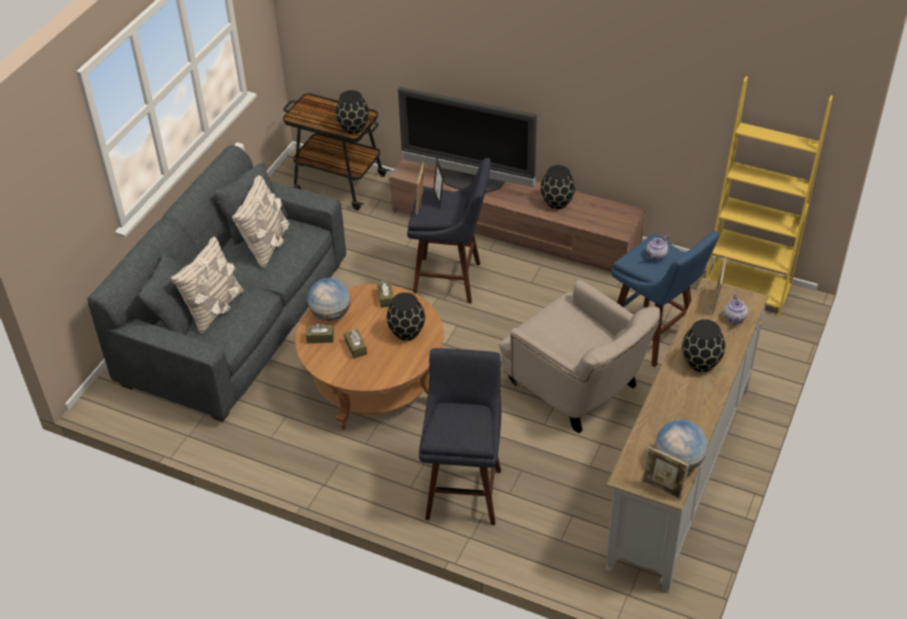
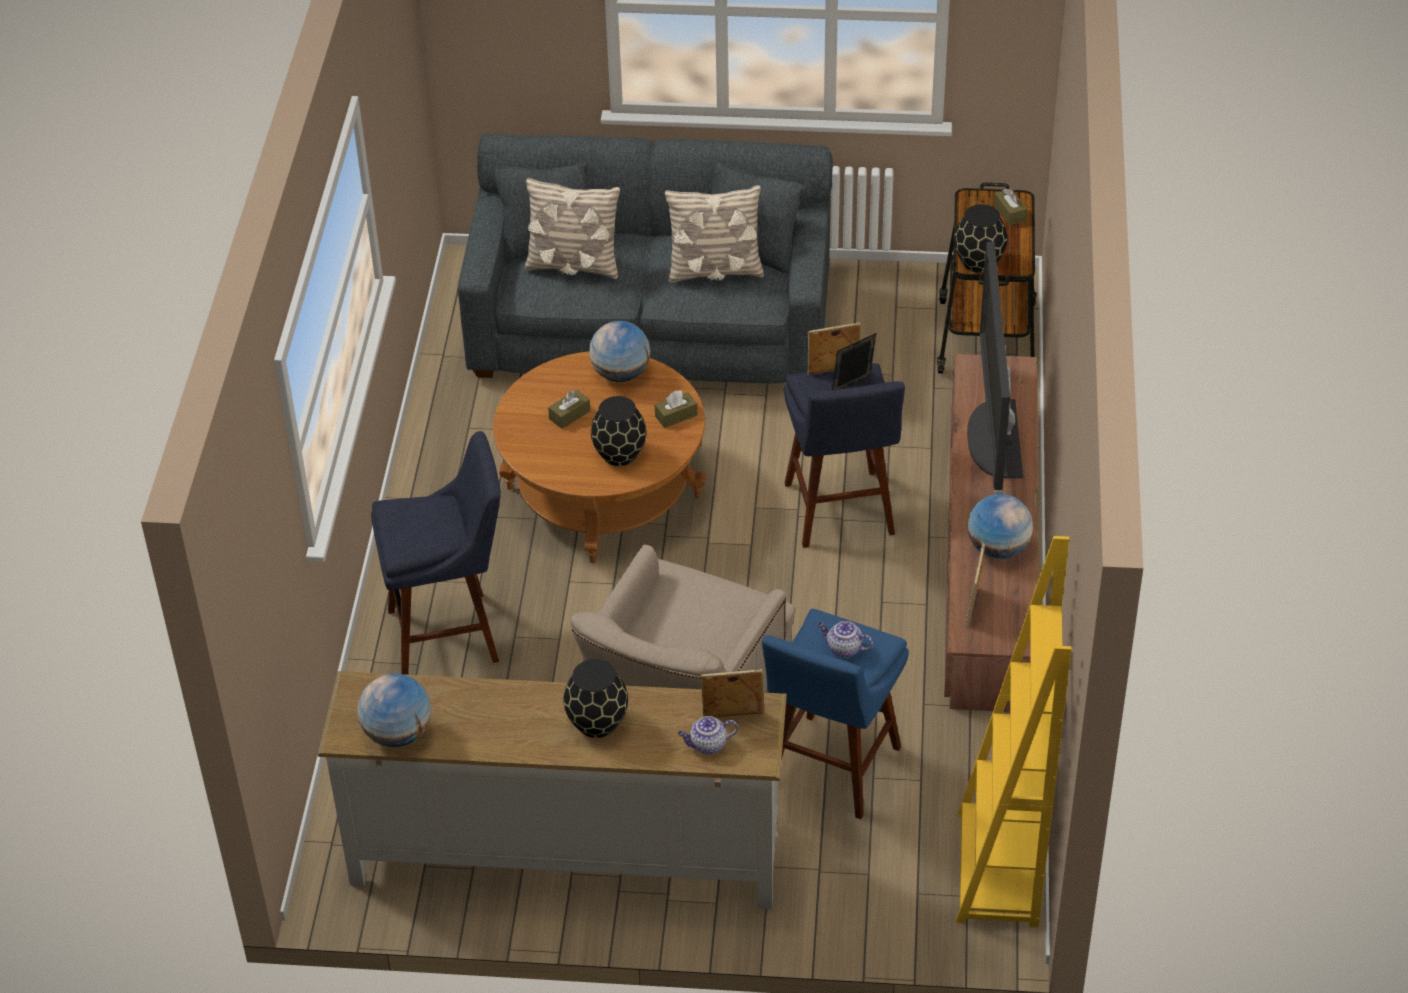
camera: 70 degrees right, 0 degrees up
brown tissue box [306,323,334,343] -> brown tissue box moved to [994,188,1027,226]
black vase [541,165,575,209] -> globe [968,494,1033,559]
picture frame [641,446,689,500] -> picture frame moved to [965,544,985,627]

